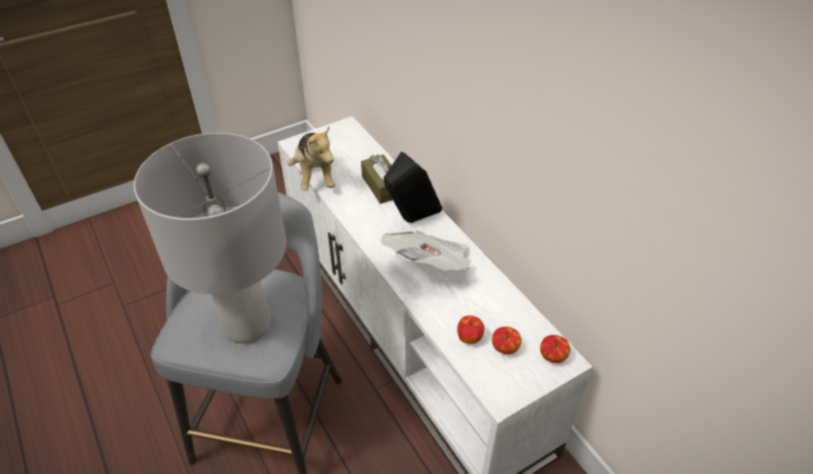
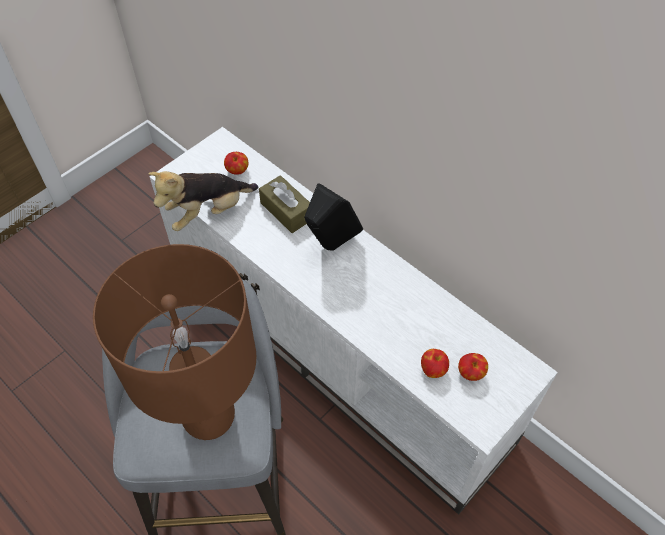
camera: 15 degrees left, 10 degrees up
grey table lamp [134,133,287,344] -> brown table lamp [93,244,256,440]
plush toy [287,127,335,191] -> plush toy turned 90 degrees clockwise [148,171,258,231]
newspaper [381,231,472,270] -> none
apple [540,335,570,363] -> apple moved to [224,152,249,175]

